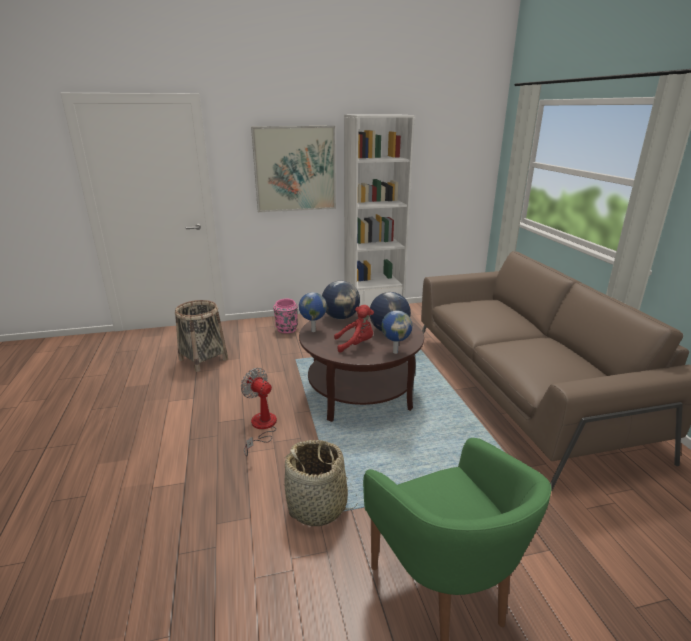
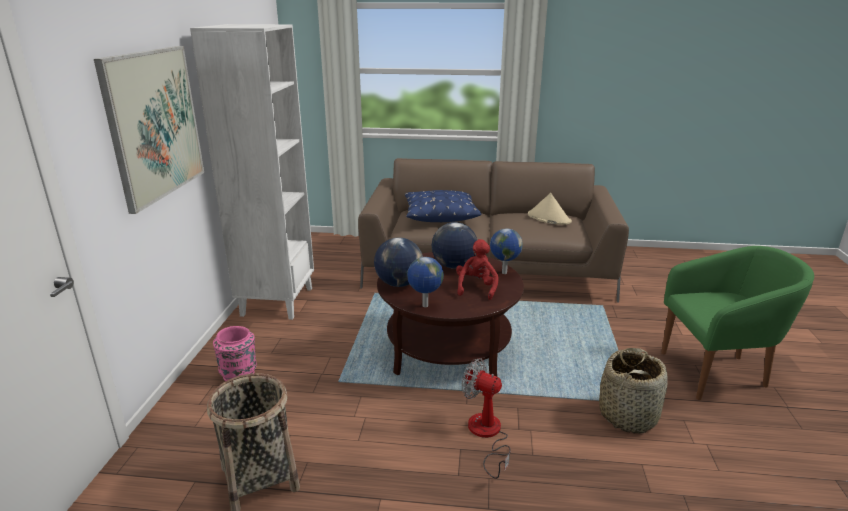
camera: 70 degrees left, 0 degrees up
fan [241,368,277,457] -> fan turned 60 degrees clockwise [462,358,511,479]
none -> blue pillow [405,190,481,222]
none -> beige hat [528,193,572,225]

